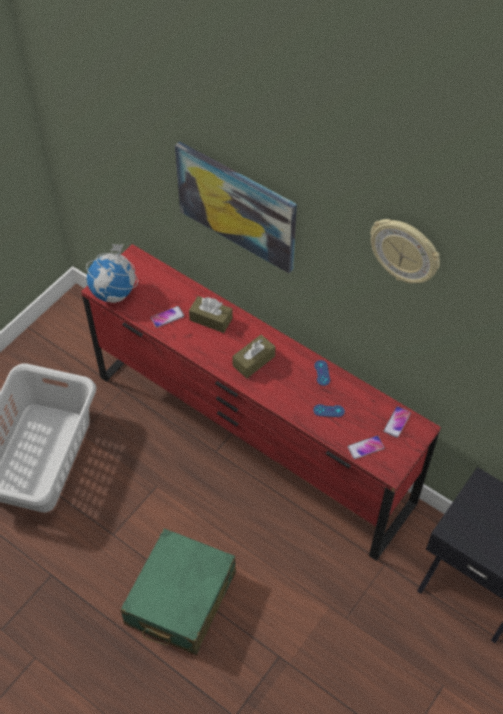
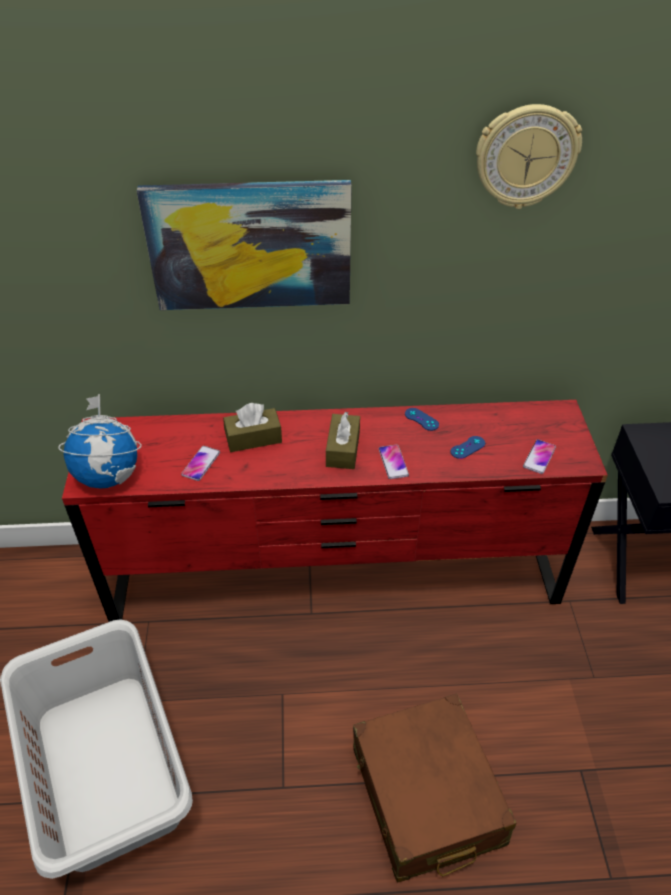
camera: 40 degrees left, 10 degrees down
green suitcase [120,528,236,655] -> brown suitcase [353,694,516,883]
phone [384,406,411,438] -> phone moved to [379,445,409,479]

